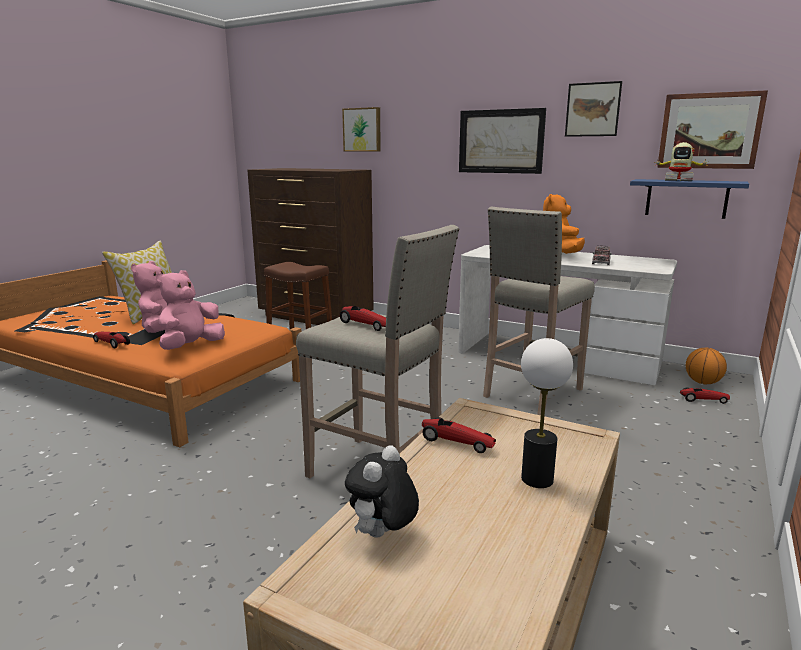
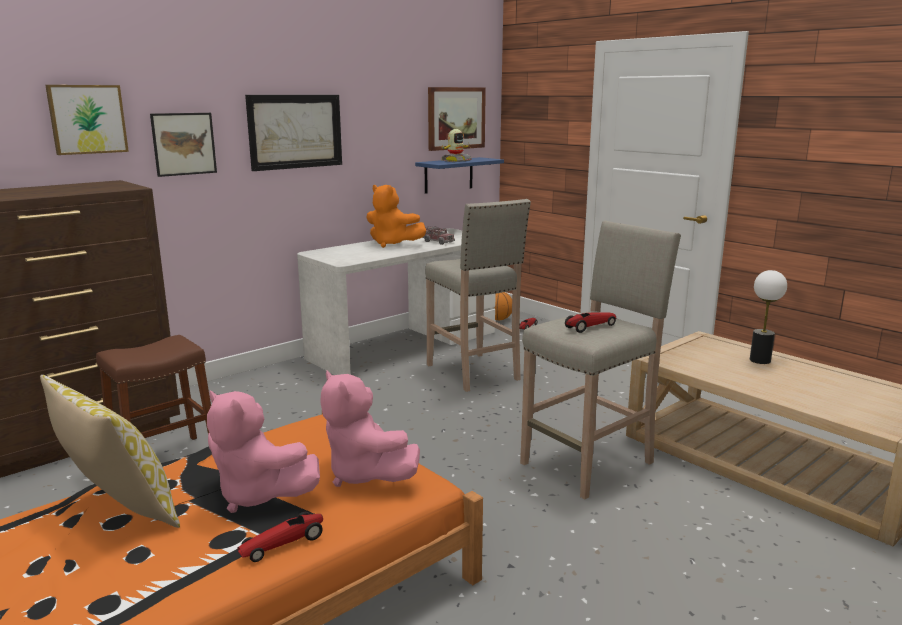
camera: 70 degrees left, 0 degrees up
plush toy [345,445,419,538] -> none
toy car [422,417,496,453] -> none
picture [565,81,622,137] -> picture moved to [150,113,217,177]

